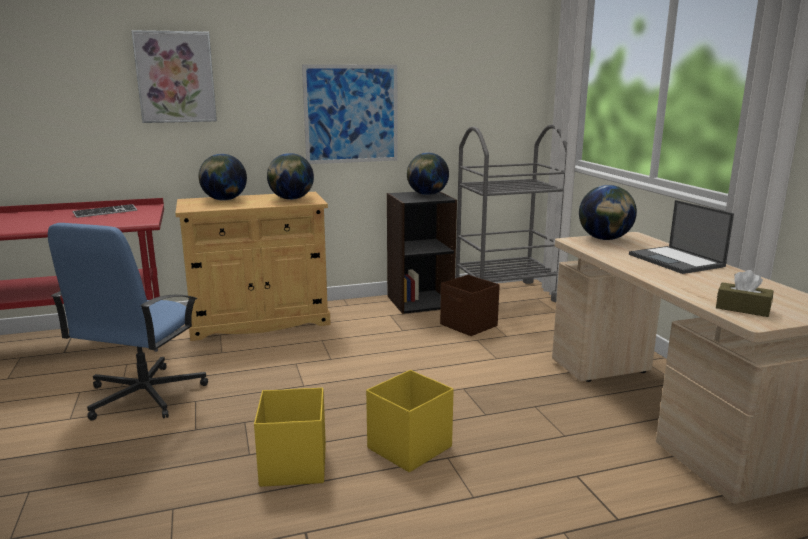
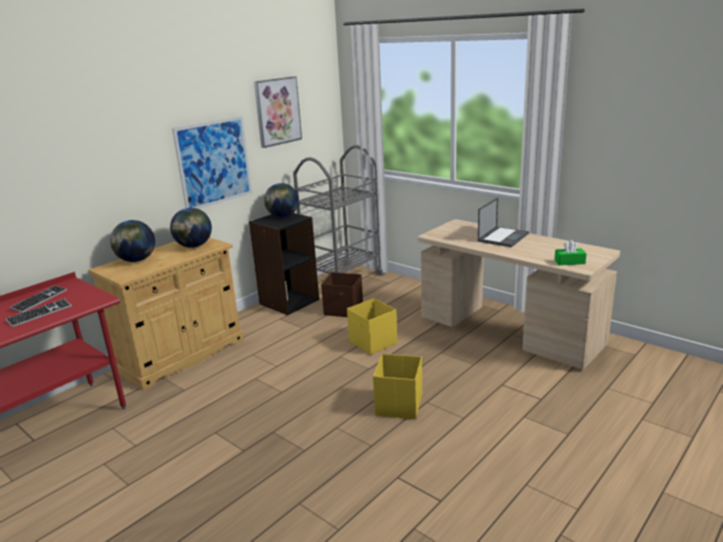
camera: 30 degrees left, 5 degrees up
blue office chair [48,223,208,421] -> none
picture [131,30,217,123] -> picture moved to [254,76,302,148]
yellow storage box [254,388,326,487] -> yellow storage box moved to [347,298,397,355]
globe [579,185,637,240] -> none
laptop [629,200,734,274] -> laptop turned 90 degrees counterclockwise [478,198,529,247]
brown tissue box [716,270,774,317] -> green tissue box [554,240,587,265]
none -> keyboard [5,299,72,327]

